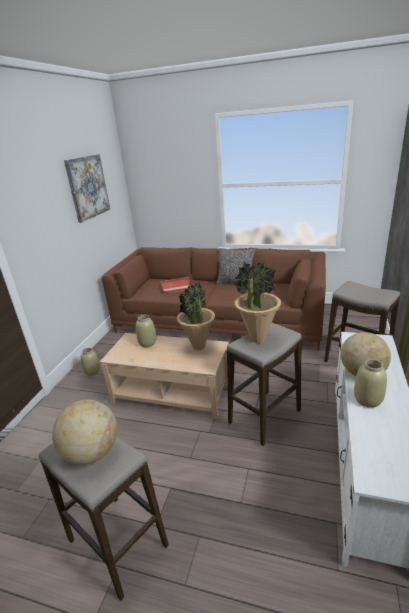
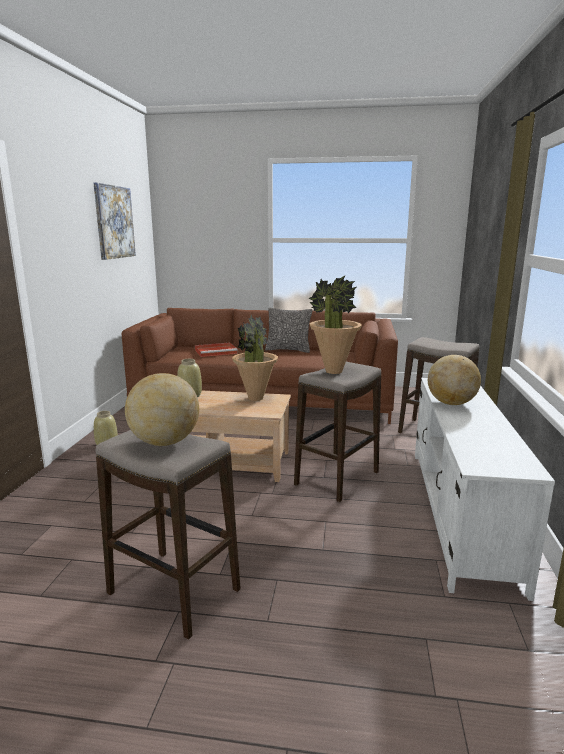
camera: 10 degrees left, 10 degrees down
beige vase [354,359,387,408] -> none

